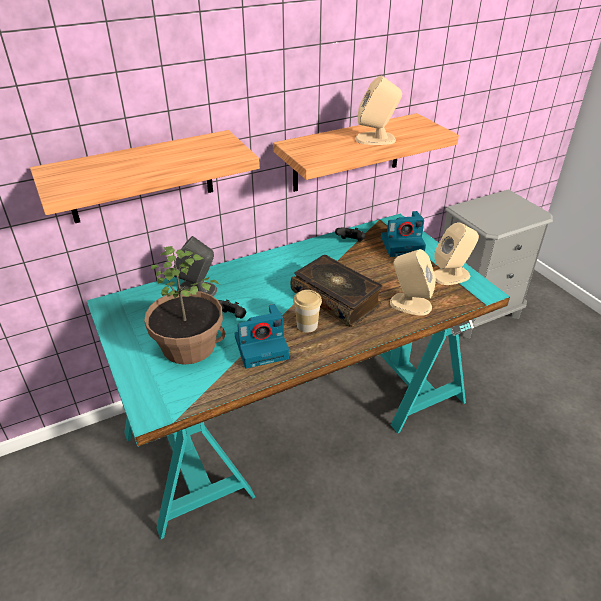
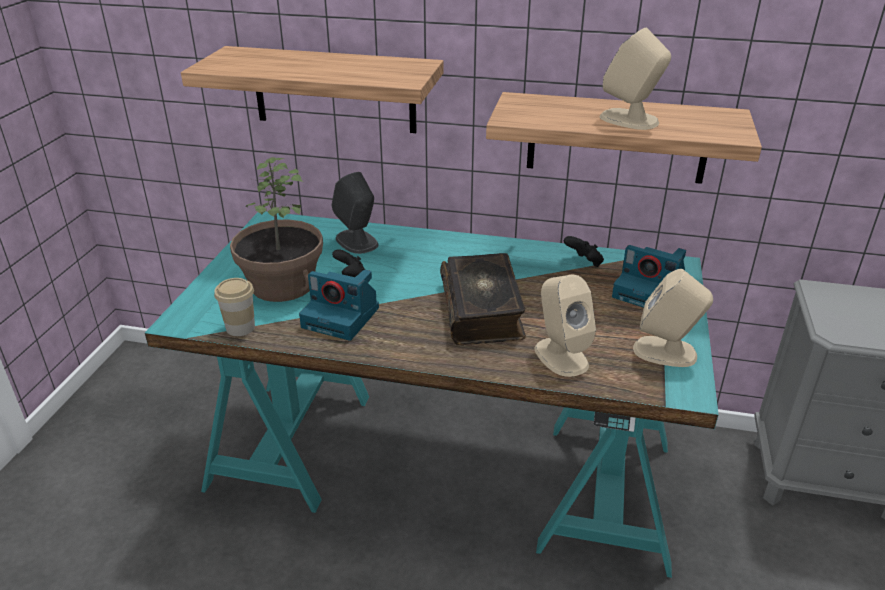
camera: 40 degrees right, 5 degrees down
cup [293,290,322,333] -> cup moved to [214,278,255,336]

